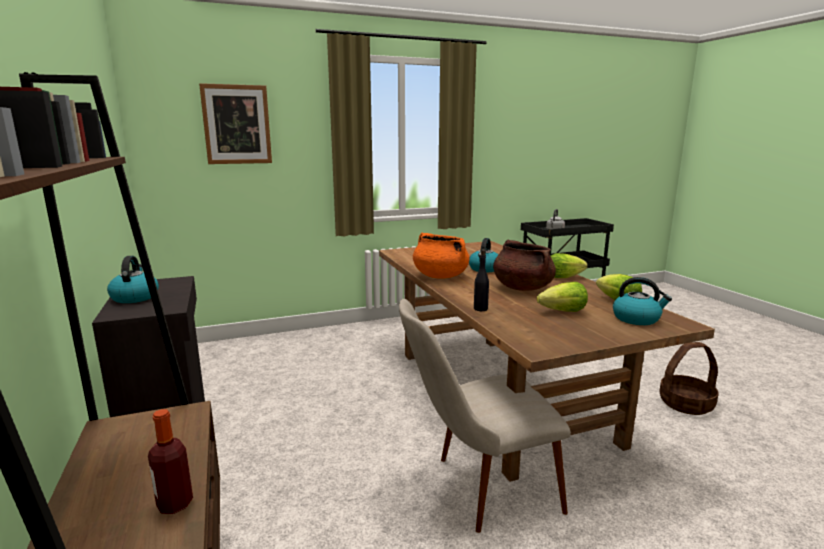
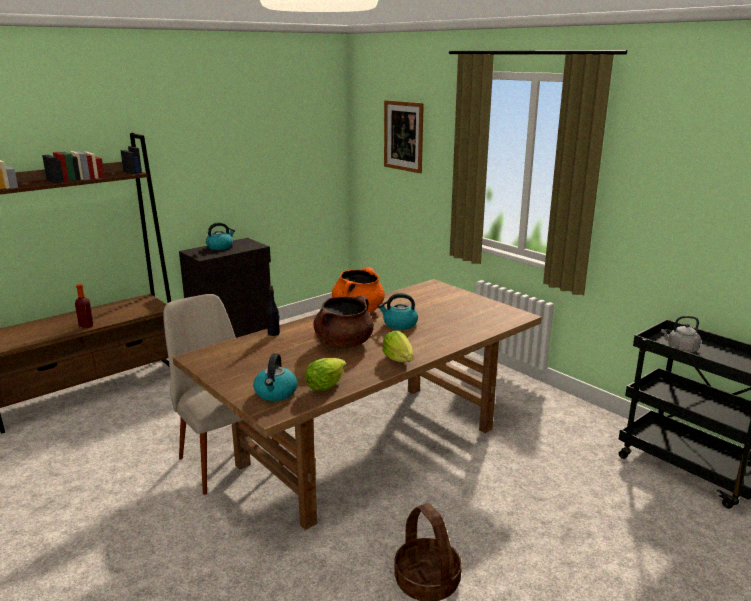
camera: 70 degrees right, 5 degrees up
lettuce [537,282,588,312] -> none

